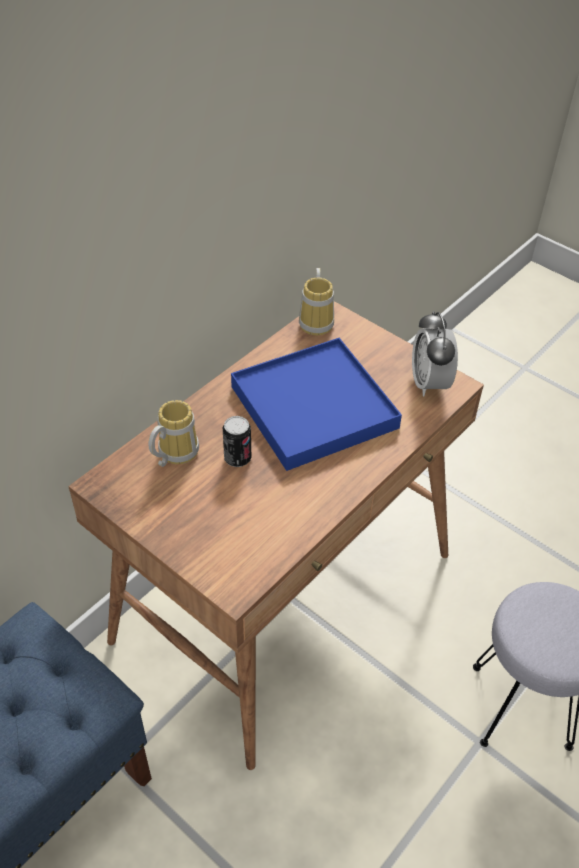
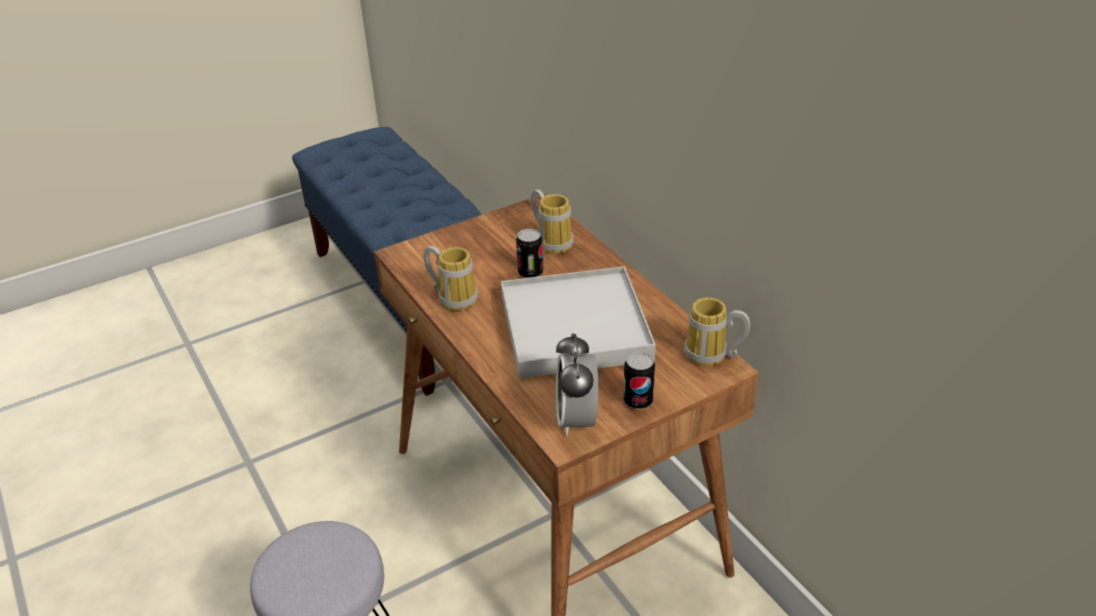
camera: 110 degrees right, 10 degrees down
blue tray [231,338,402,471] -> white tray [501,266,656,379]
alarm clock [412,311,458,396] -> alarm clock turned 105 degrees counterclockwise [556,333,598,436]
none -> mug [423,246,478,311]
none -> can [624,352,655,410]

